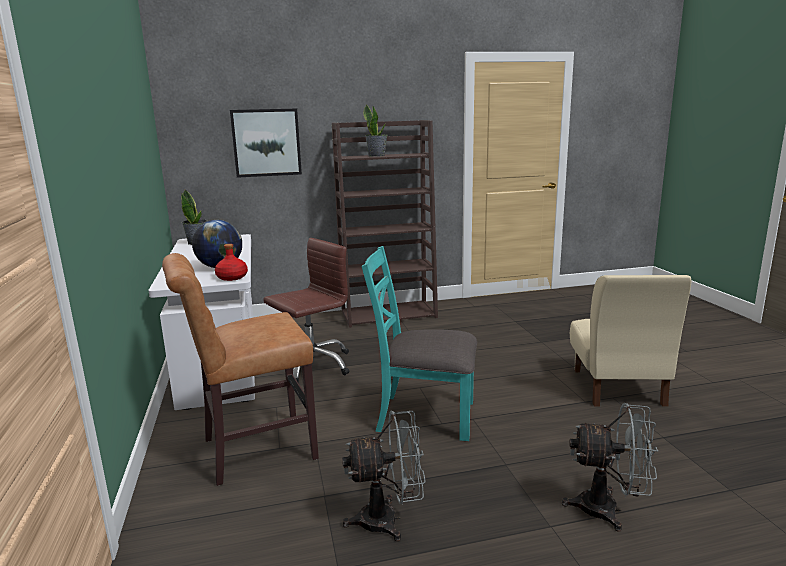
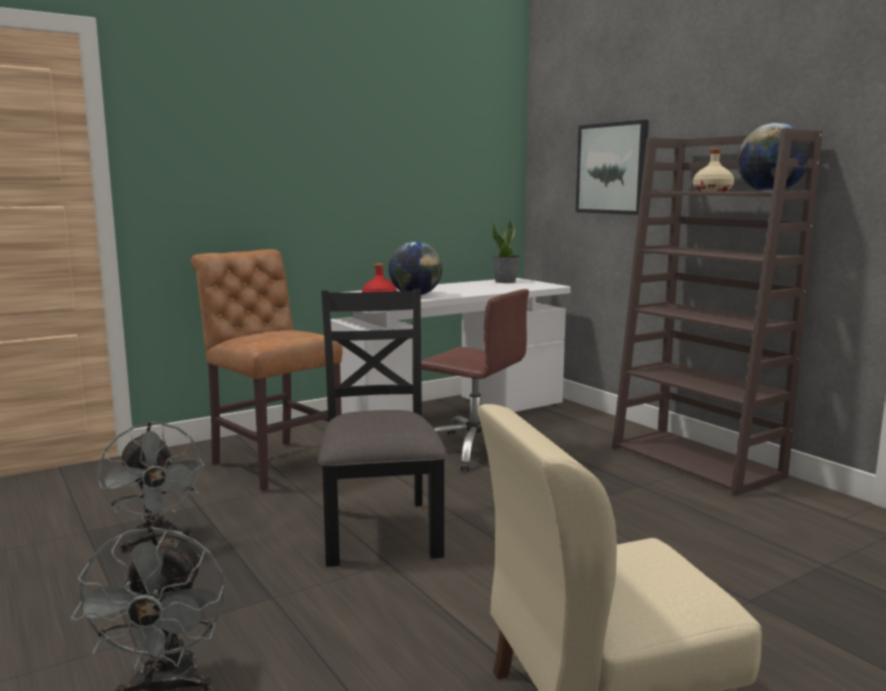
camera: 70 degrees right, 5 degrees down
turquoise chair [361,246,477,441] -> black chair [318,288,447,567]
potted plant [363,104,387,157] -> beige bottle [693,148,734,192]
none -> globe [737,122,810,192]

